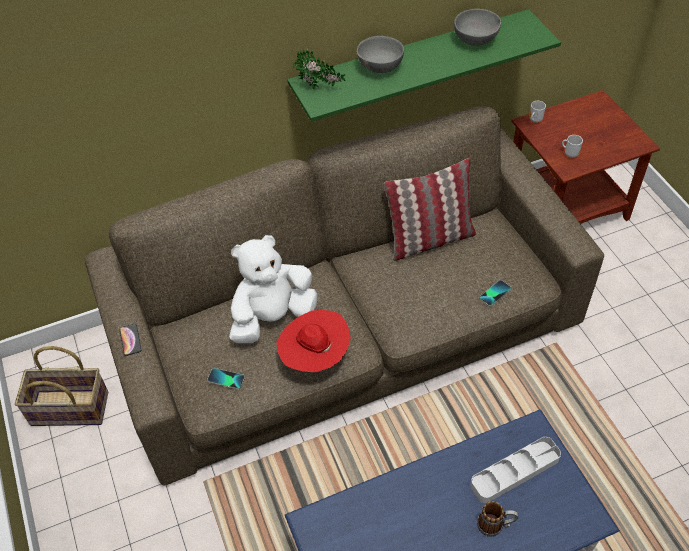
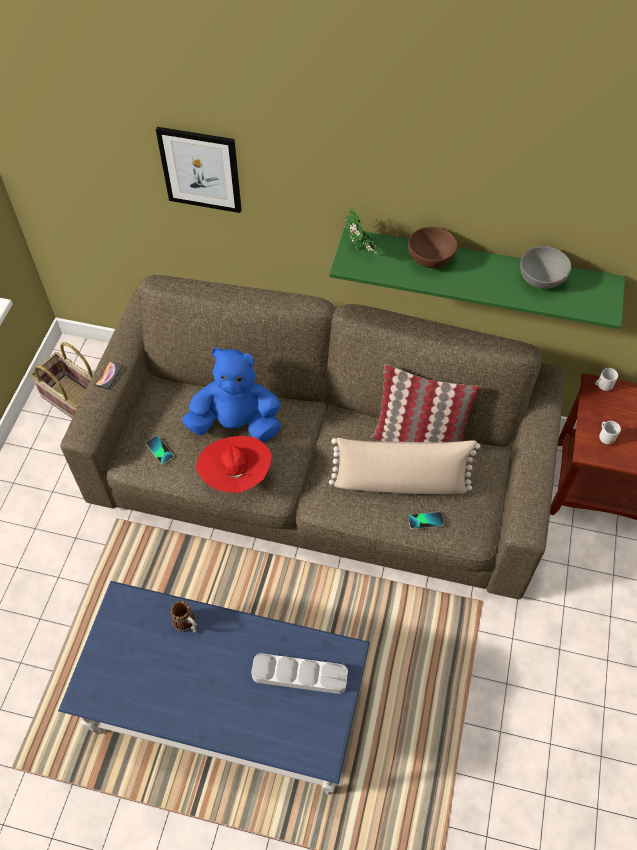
camera: 35 degrees right, 5 degrees up
white plush toy [229,235,318,343] -> blue plush toy [182,347,281,442]
grey bowl [357,36,404,73] -> brown bowl [408,227,457,268]
mug [477,501,518,537] -> mug moved to [171,601,198,633]
none -> picture [156,127,242,213]
none -> beige pillow [329,438,480,494]

